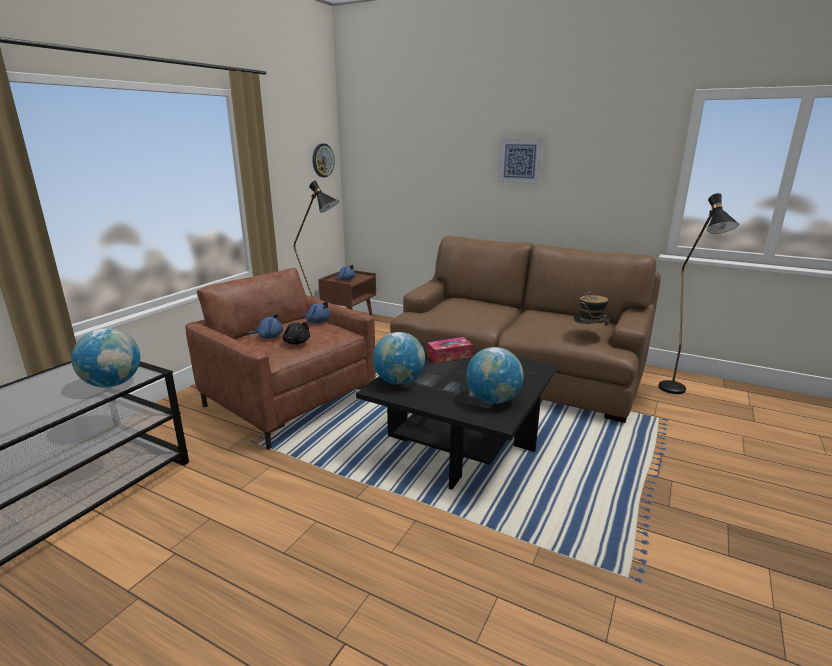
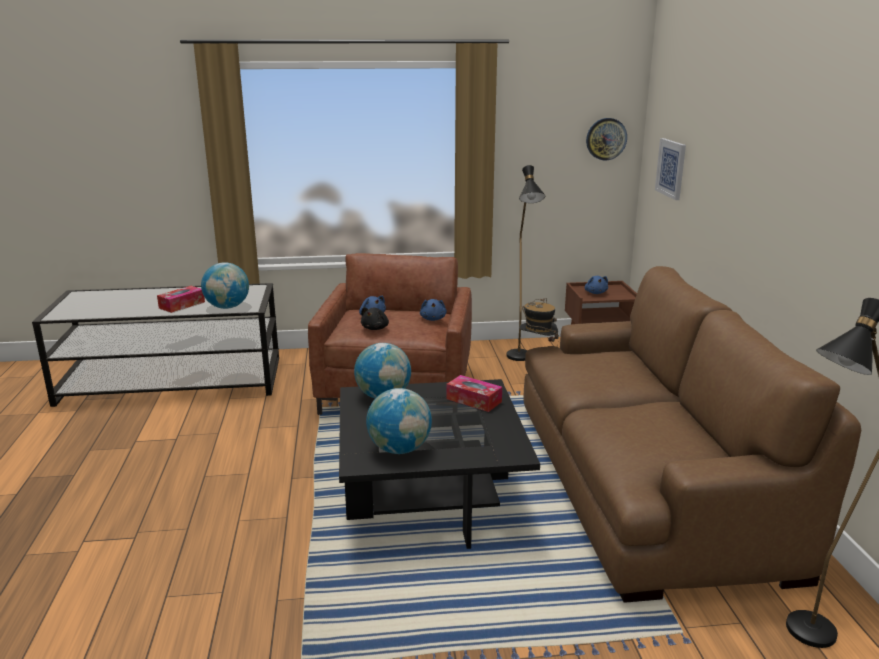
camera: 55 degrees right, 0 degrees up
picture [498,138,544,185] -> picture moved to [655,138,686,200]
hat [574,291,610,329] -> hat moved to [519,298,559,349]
none -> tissue box [157,286,205,313]

